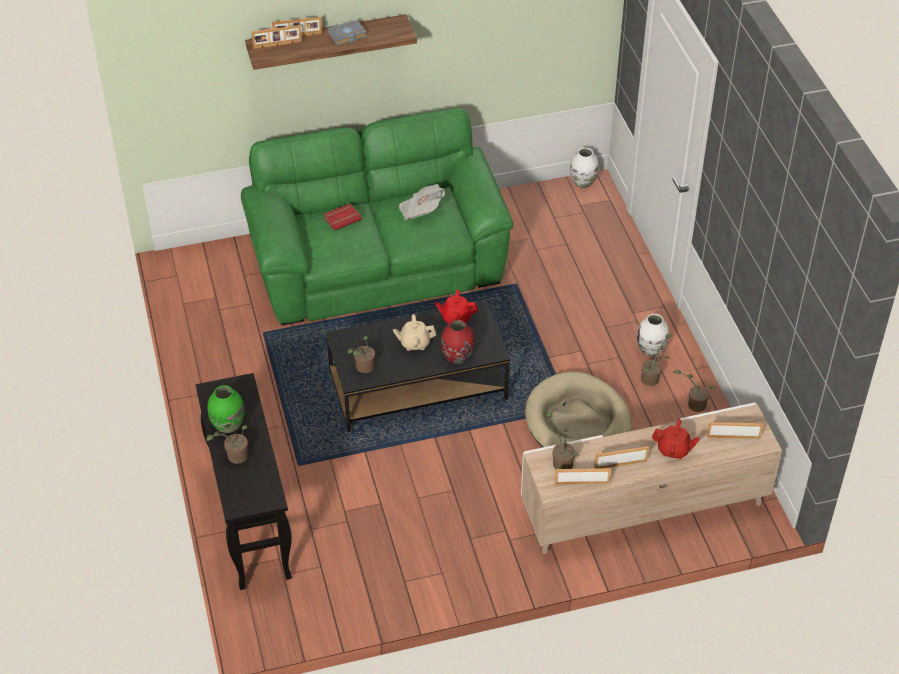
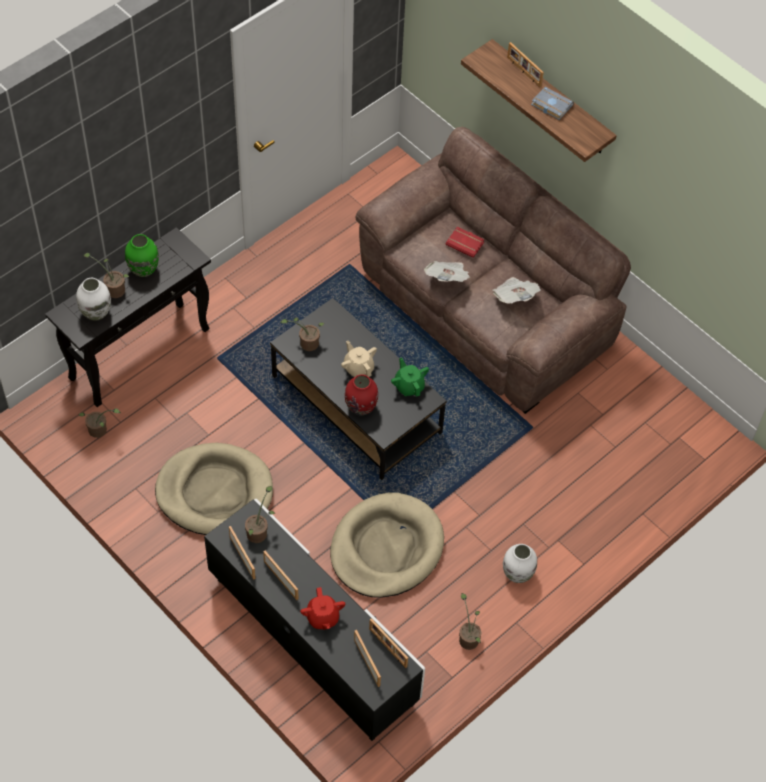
camera: 60 degrees right, 10 degrees up
green sofa [241,108,513,325] -> brown sofa [356,127,631,414]
picture frame [251,25,302,49] -> picture frame moved to [369,618,408,668]
red teapot [435,289,478,324] -> green teapot [391,357,429,397]
beige tv stand [521,403,782,554] -> black tv stand [204,498,425,741]
white vase [570,148,599,188] -> white vase moved to [76,278,111,320]
potted plant [641,334,672,386] -> potted plant moved to [78,408,121,438]
none -> beige dog bed [155,443,273,535]
none -> newspaper [424,261,470,282]

